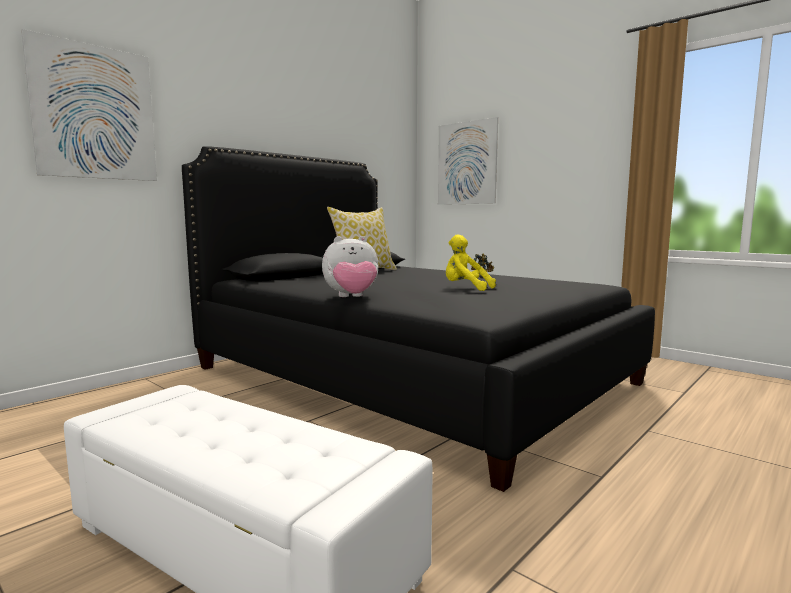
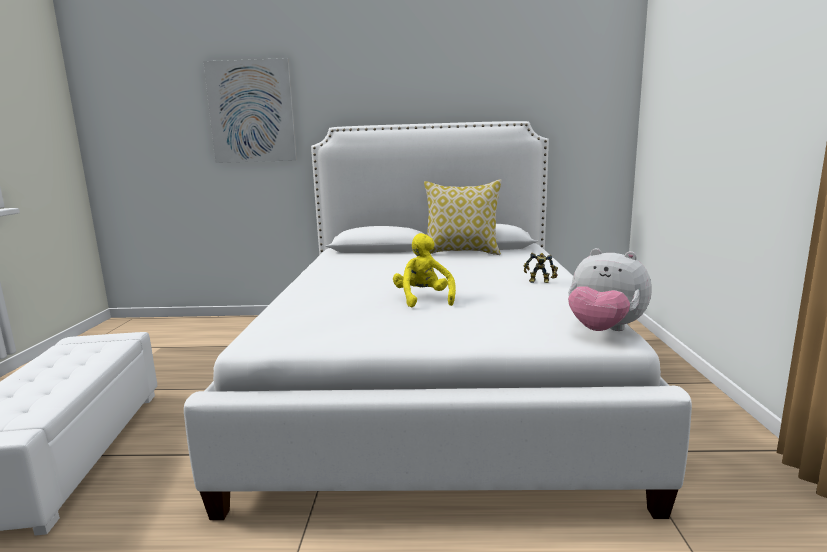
camera: 50 degrees right, 5 degrees up
black bed [182,146,655,492] -> white bed [184,121,692,520]
plush toy [322,236,379,297] -> plush toy moved to [568,248,652,331]
picture [438,117,498,205] -> none

